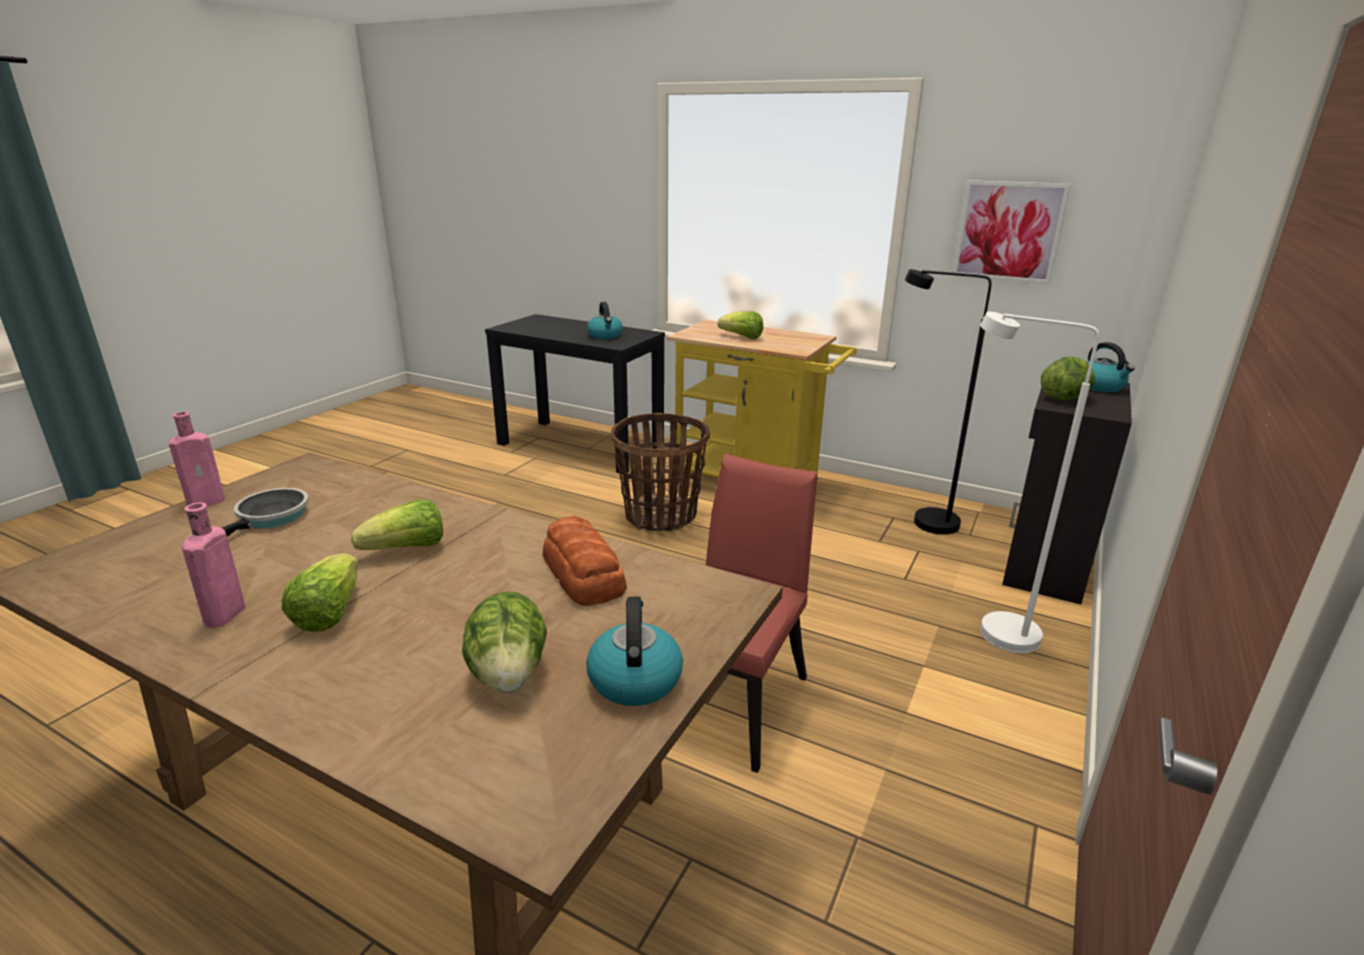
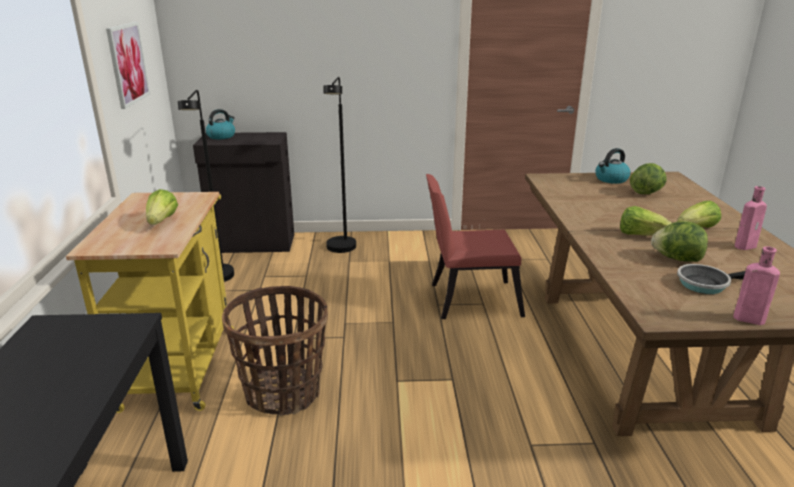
camera: 120 degrees left, 0 degrees up
bread [542,516,627,606] -> none
kettle [587,302,623,339] -> none
white floor lamp [980,312,1099,653] -> black floor lamp [324,77,356,253]
lettuce [1041,357,1095,400] -> lettuce moved to [651,221,708,262]

